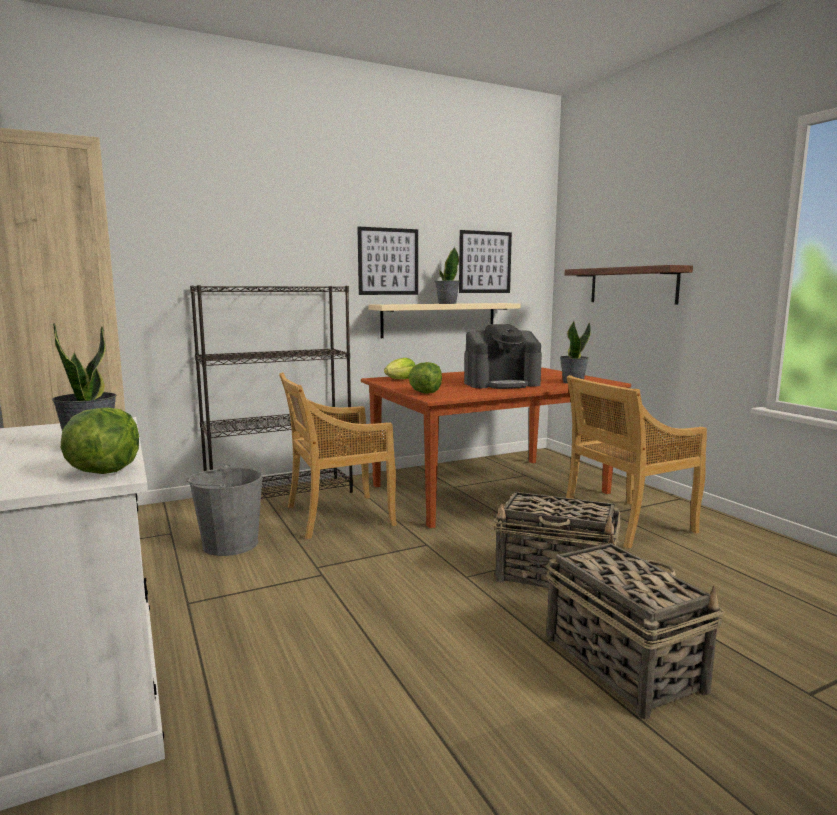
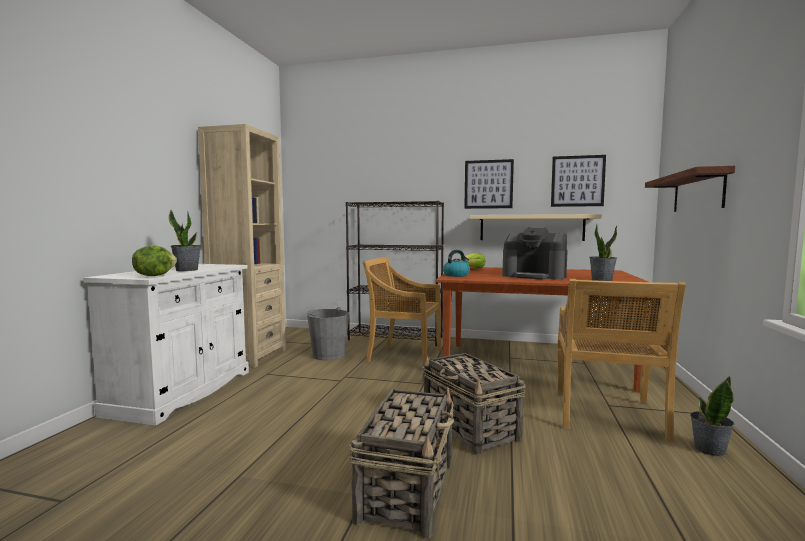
camera: 40 degrees right, 5 degrees down
lettuce [408,362,442,394] -> kettle [443,250,470,277]
potted plant [435,247,460,304] -> potted plant moved to [690,376,734,456]
beige chair [566,375,707,548] -> beige chair turned 90 degrees counterclockwise [557,279,686,441]

